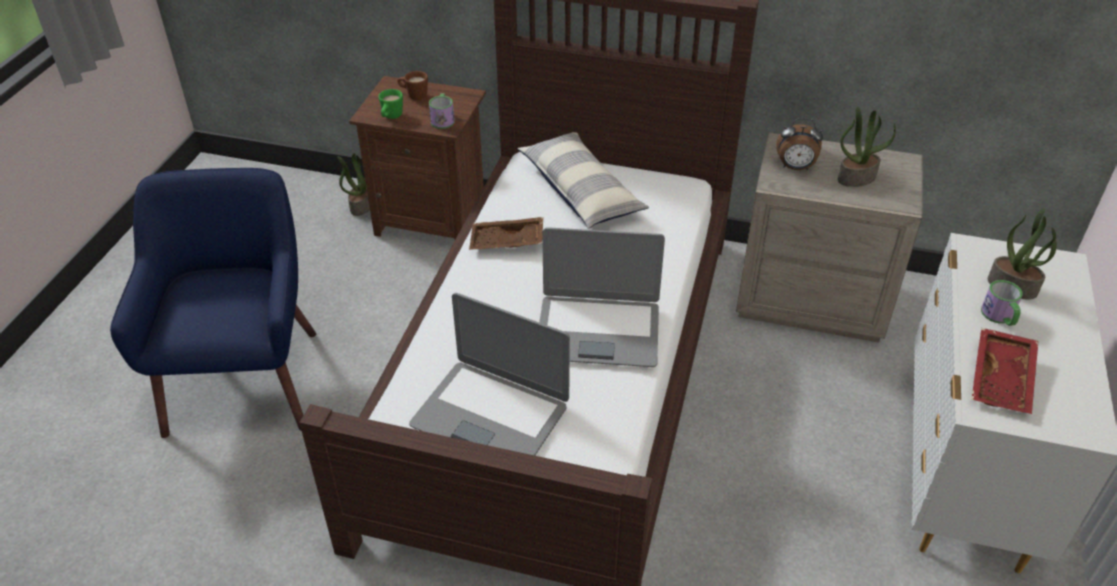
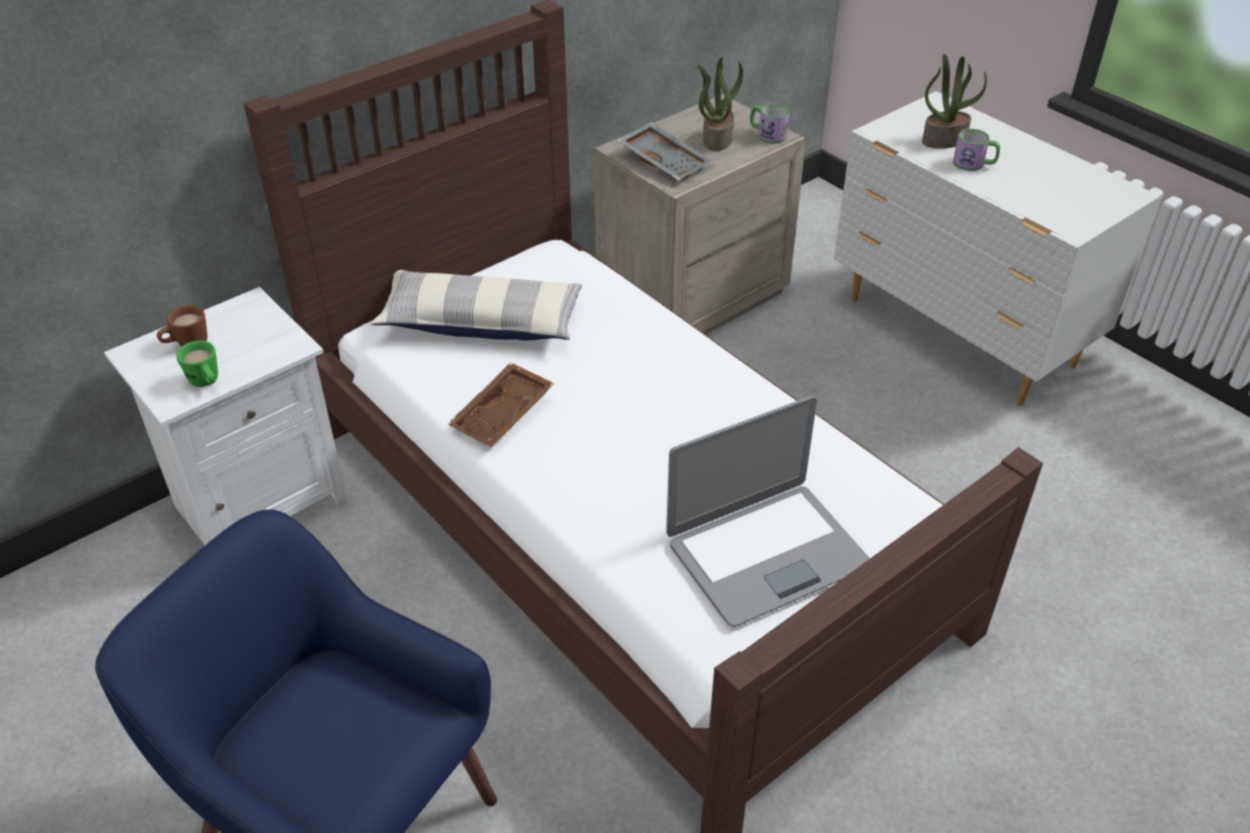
camera: 55 degrees left, 0 degrees up
potted plant [338,153,370,216] -> none
brown nightstand [349,76,486,239] -> white nightstand [104,287,348,545]
mug [429,94,455,129] -> mug moved to [750,104,790,144]
laptop [539,227,665,367] -> none
alarm clock [776,118,823,170] -> grey tray [618,122,712,180]
red tray [971,328,1039,414] -> none

